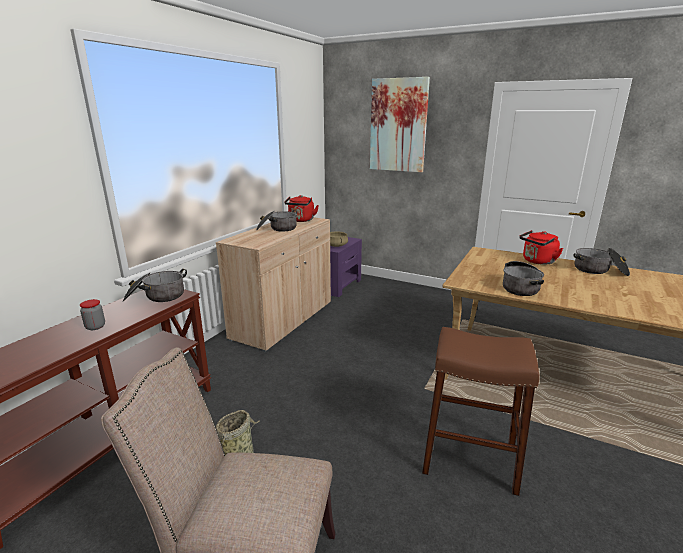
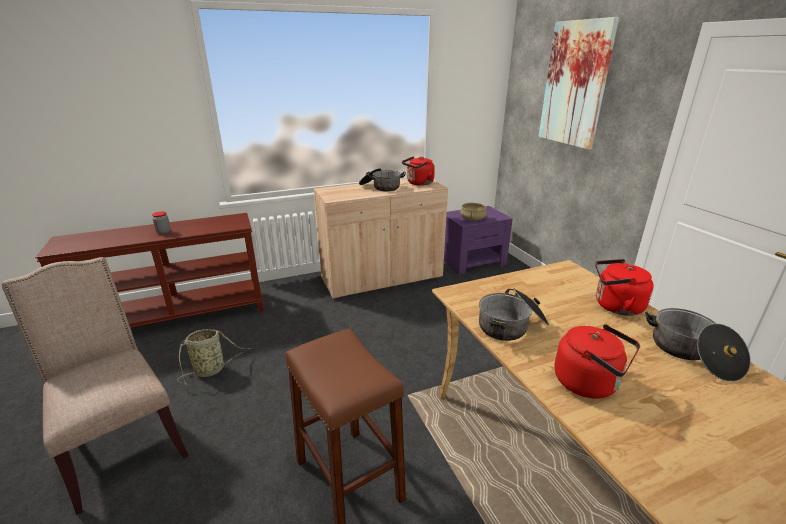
camera: 40 degrees right, 5 degrees up
cooking pot [123,269,187,302] -> none
none -> red kettle [554,324,640,399]

